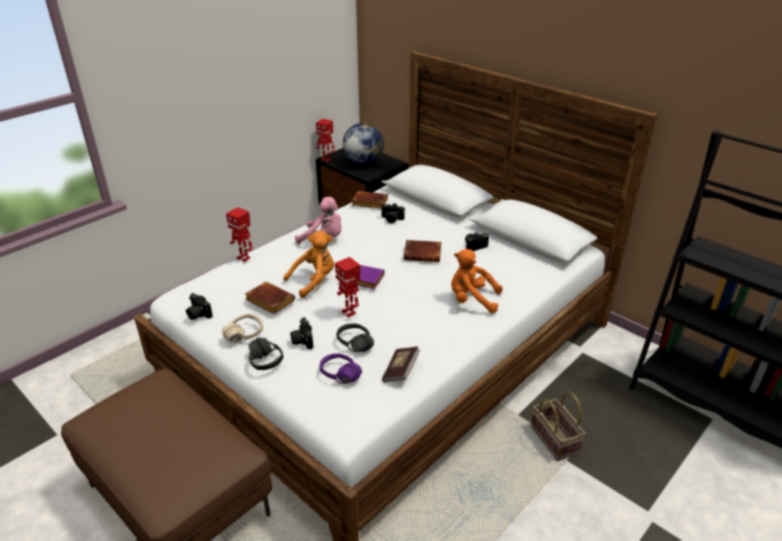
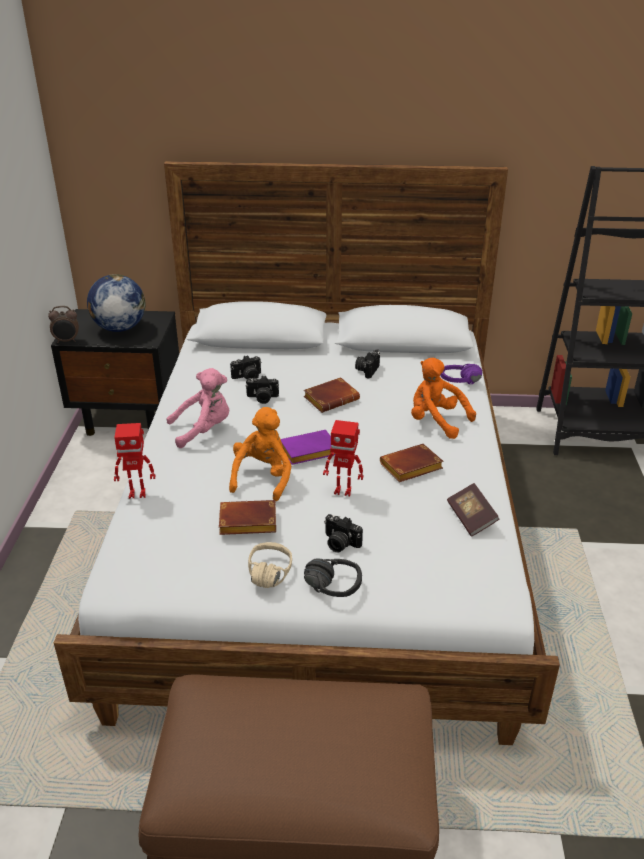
camera: 40 degrees left, 0 degrees up
camera [186,293,213,320] -> camera moved to [246,376,279,404]
toy robot [316,119,335,162] -> alarm clock [48,306,79,343]
purple headphones [320,353,362,384] -> purple headphones moved to [440,364,482,384]
black headphones [337,323,374,352] -> none
brown book [352,191,388,209] -> brown book moved to [380,444,444,482]
orange plush toy [451,249,502,313] -> orange plush toy turned 60 degrees clockwise [411,358,476,439]
basket [531,391,586,461] -> none

